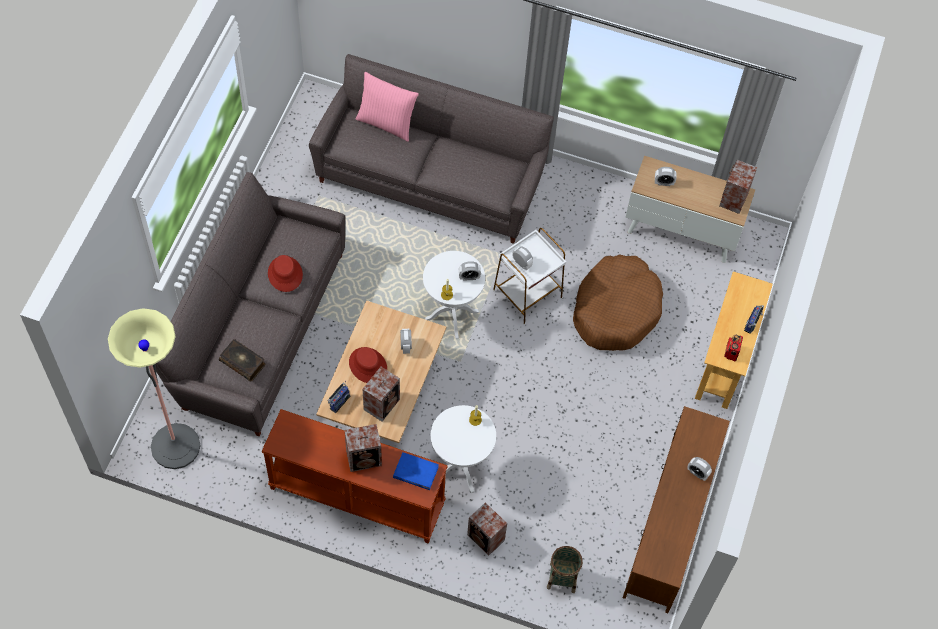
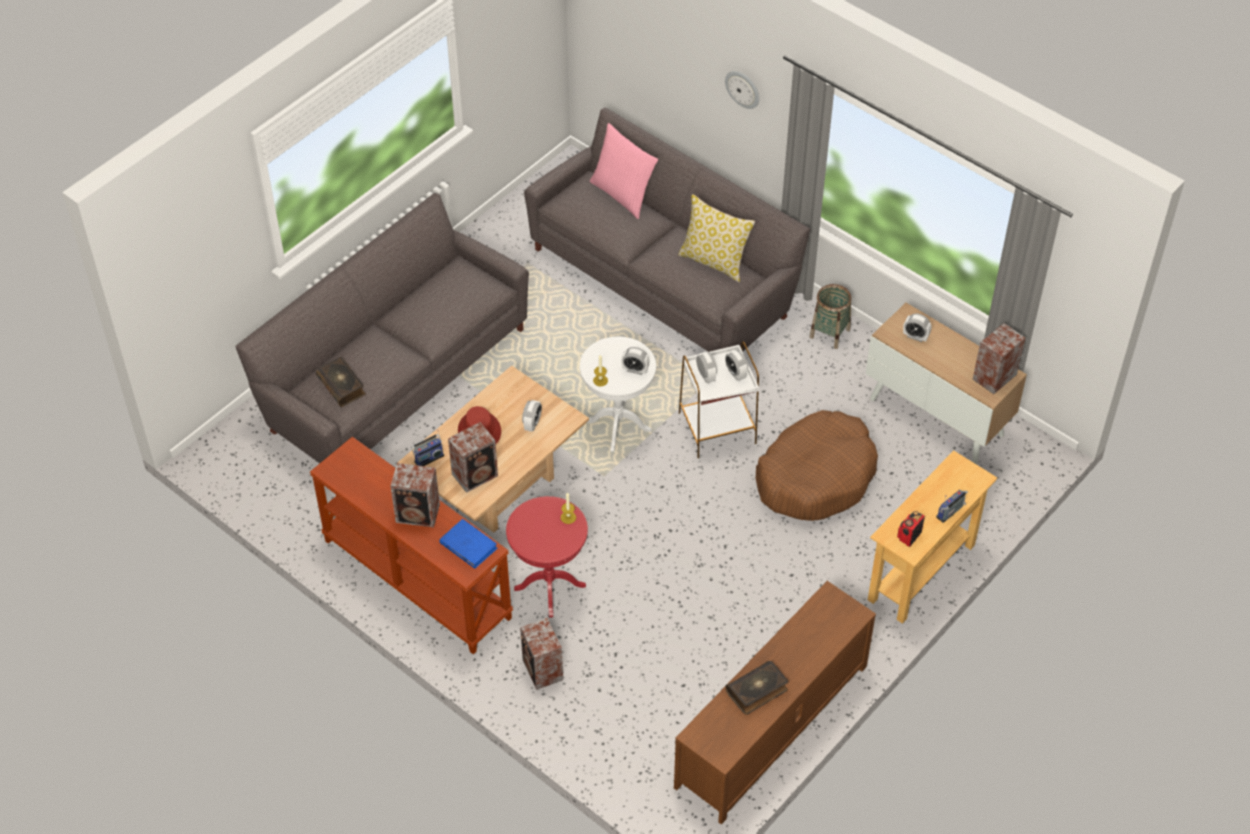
camera: 25 degrees right, 10 degrees down
floor lamp [108,308,200,469] -> none
red hat [268,255,303,292] -> none
white side table [431,405,496,493] -> red side table [506,496,588,618]
basket [547,546,583,593] -> basket moved to [809,284,851,349]
alarm clock [687,457,712,481] -> alarm clock moved to [725,350,748,381]
none -> pillow [678,194,755,282]
none -> wall clock [725,71,759,109]
none -> book [725,660,789,715]

